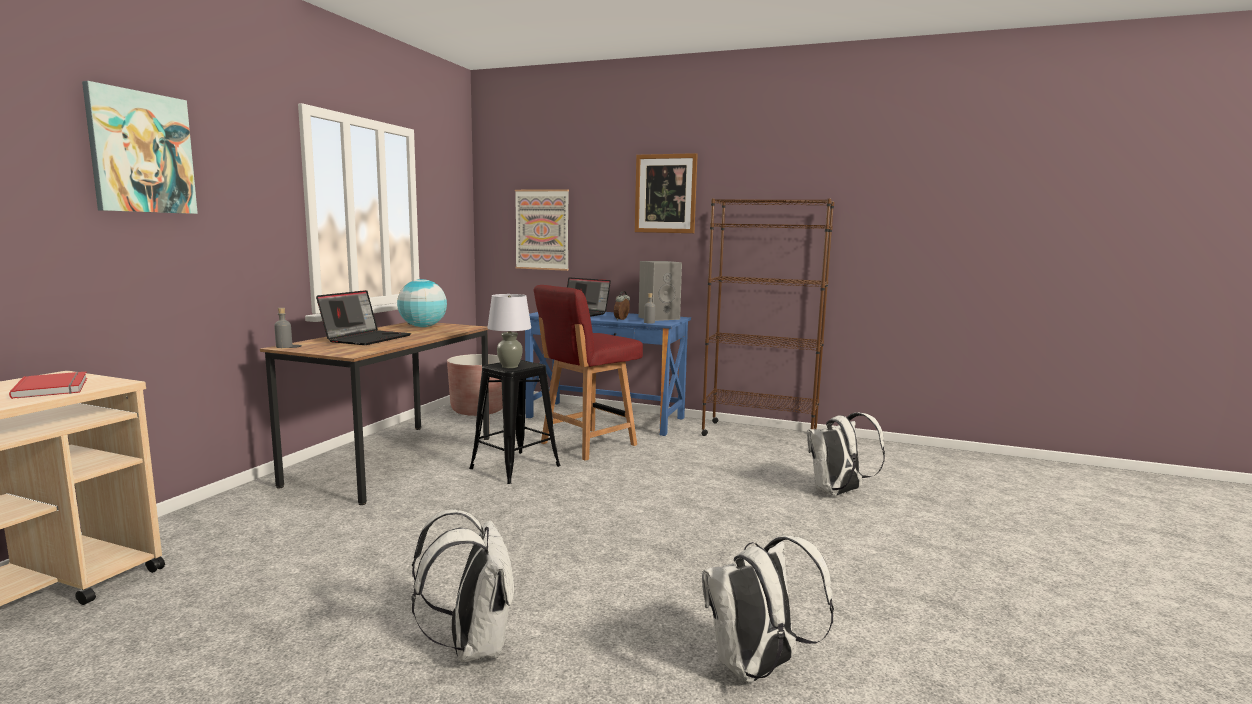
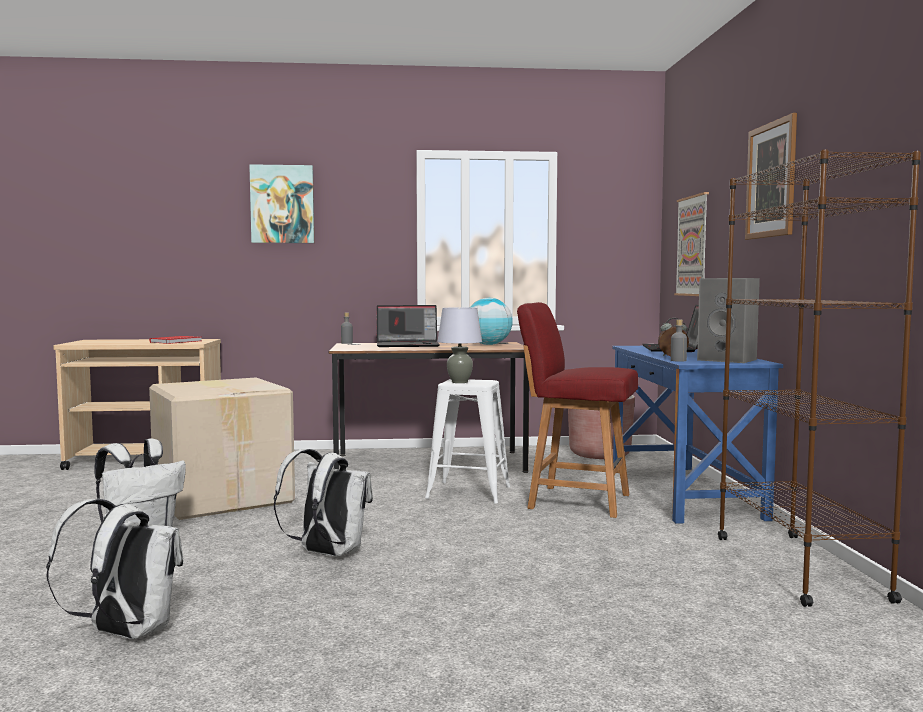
camera: 65 degrees right, 5 degrees down
black stool [469,360,561,484] -> white stool [425,379,510,504]
white backpack [807,412,885,496] -> white backpack moved to [274,449,373,556]
none -> cardboard box [149,378,295,520]

